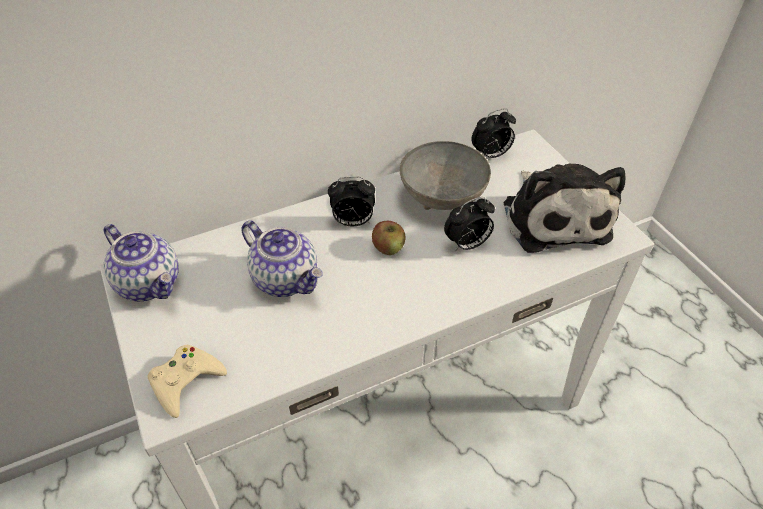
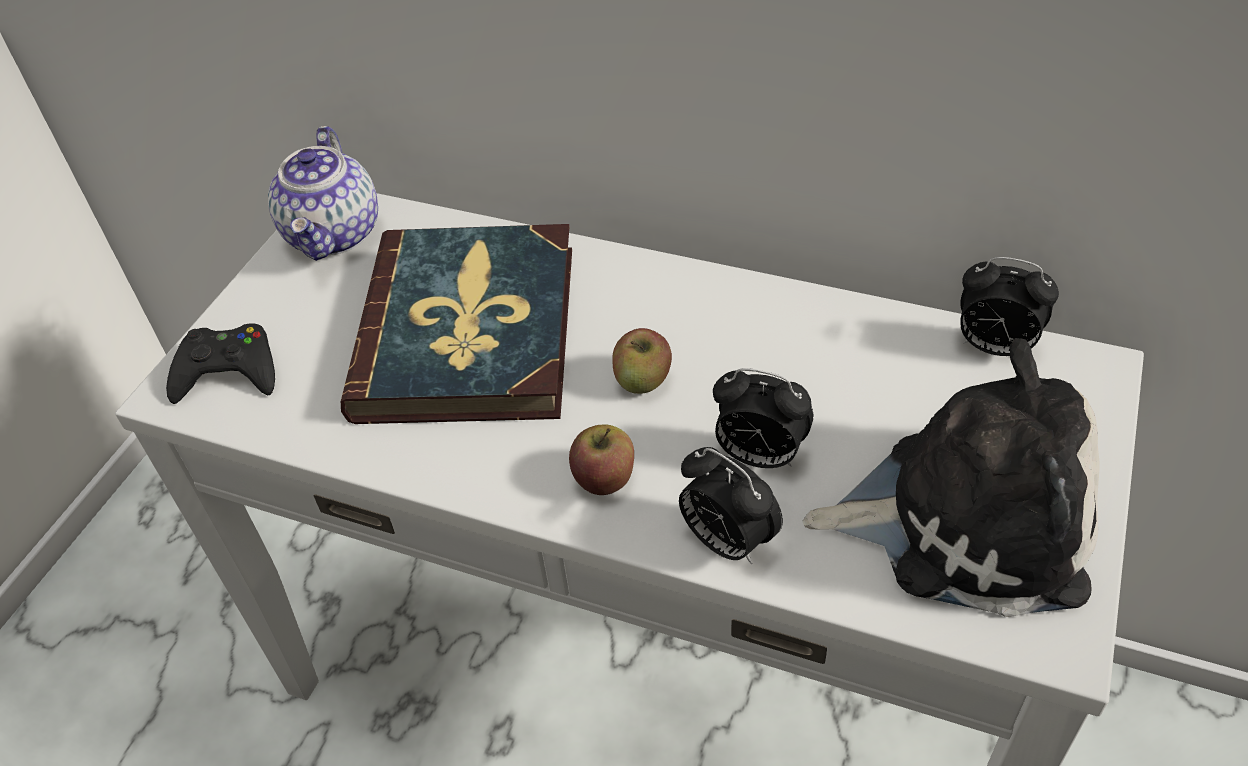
camera: 50 degrees right, 0 degrees up
beige game controller [147,345,227,418] -> black game controller [166,323,275,404]
teapot [241,221,323,297] -> book [341,224,572,424]
alarm clock [328,176,375,226] -> alarm clock moved to [679,447,783,564]
grey bowl [400,141,491,210] -> none
plush toy [503,164,626,253] -> plush toy turned 120 degrees counterclockwise [802,338,1100,617]
none -> apple [569,424,634,495]

